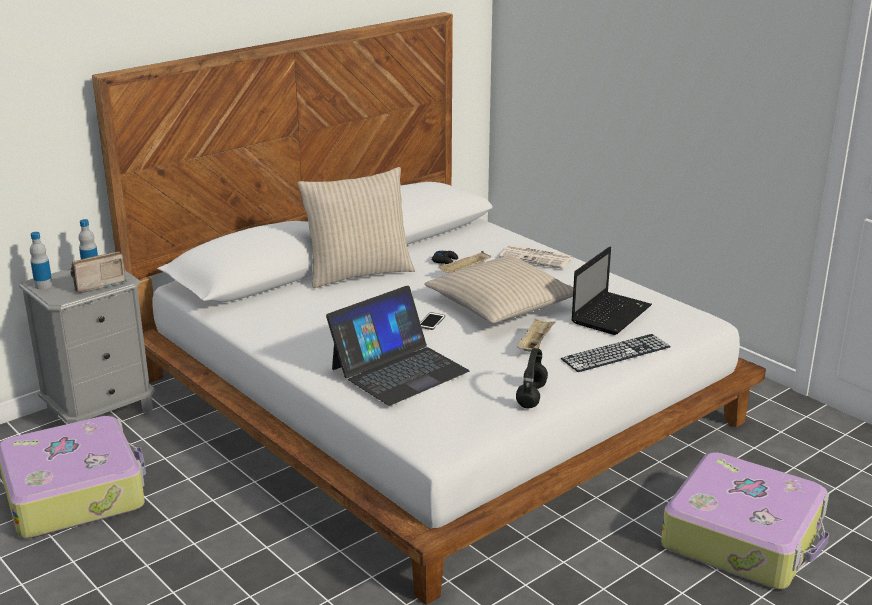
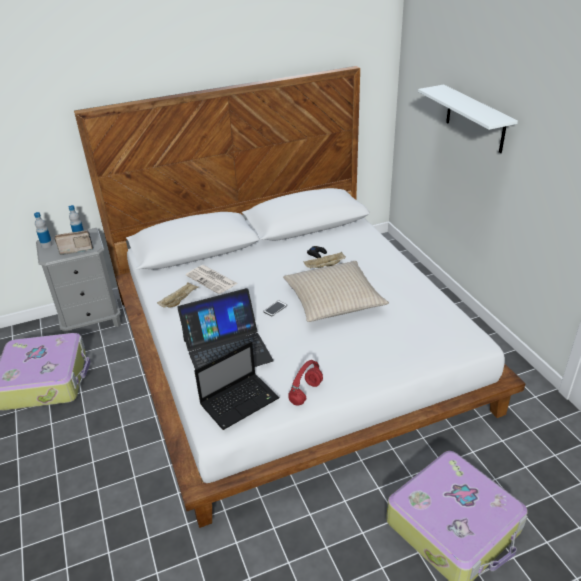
camera: 20 degrees right, 10 degrees up
beige pillow [298,167,415,288] -> none
newspaper [499,245,573,269] -> newspaper moved to [186,265,238,294]
beige tray [516,318,556,352] -> beige tray moved to [157,282,199,308]
black headphones [516,348,548,408] -> red headphones [288,360,323,406]
keyboard [561,334,671,372] -> none
laptop [571,246,652,335] -> laptop moved to [194,342,280,430]
none -> white shelf [418,85,518,153]

